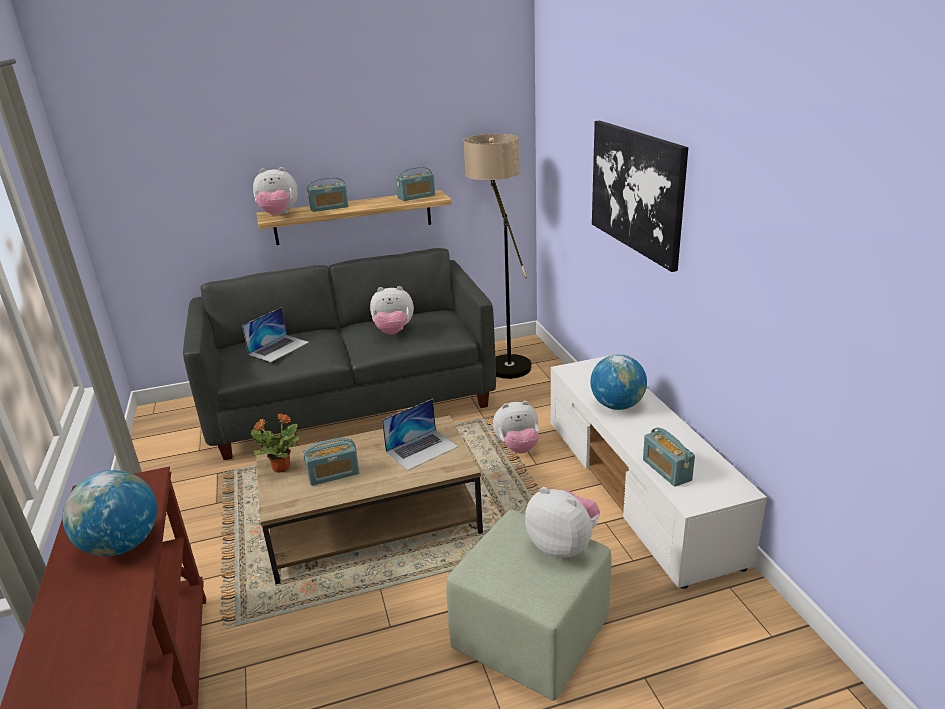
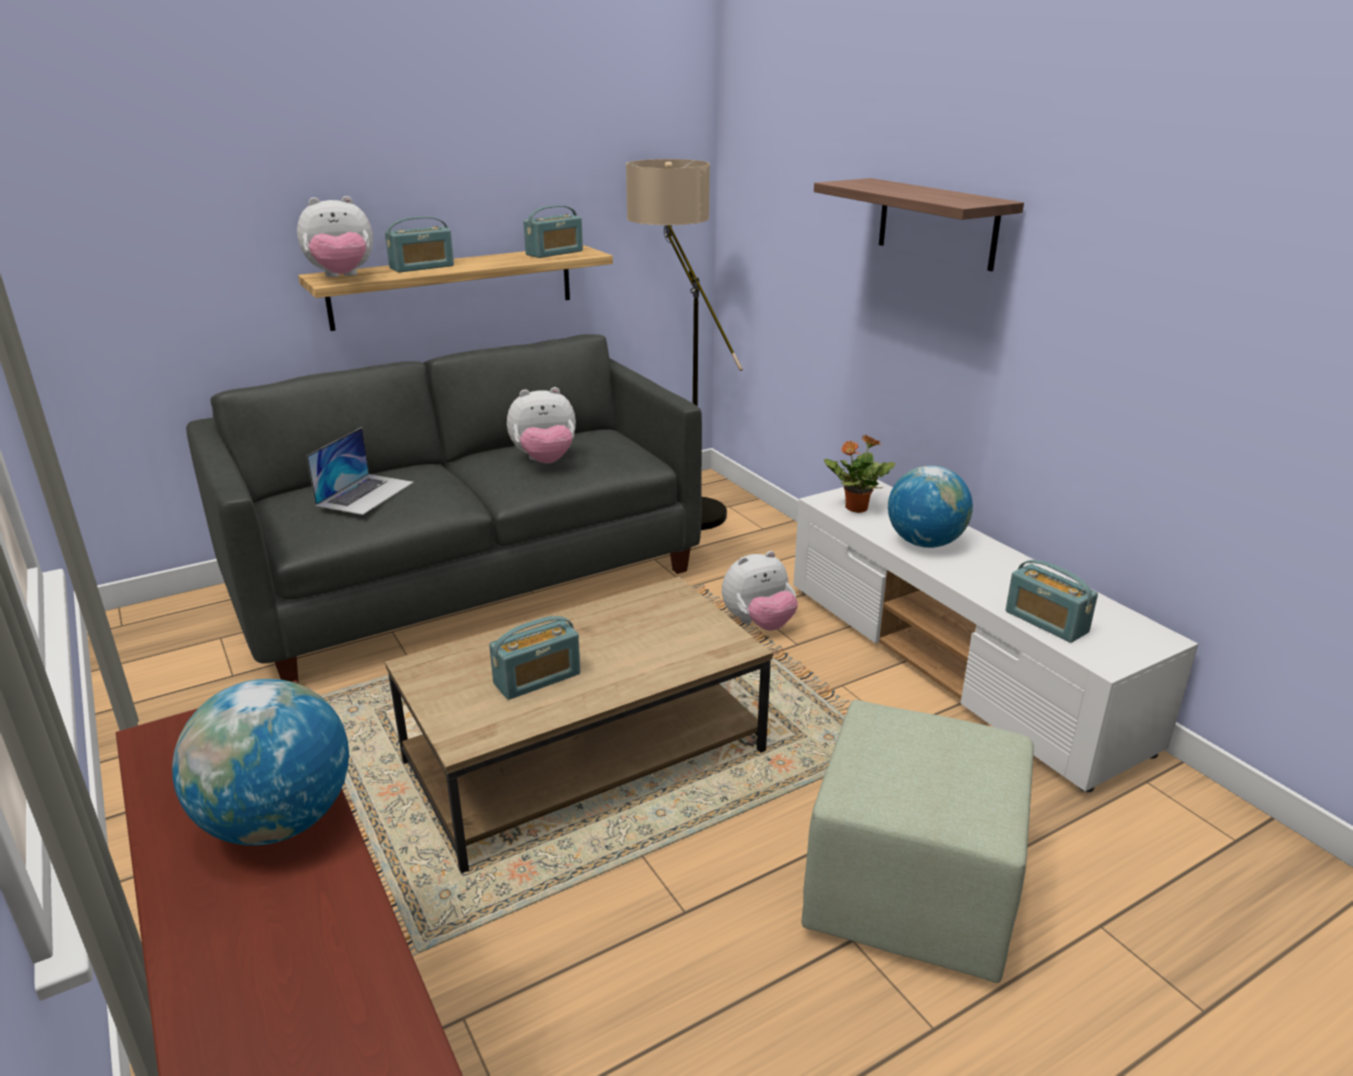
camera: 15 degrees left, 0 degrees up
potted plant [250,414,301,473] -> potted plant moved to [824,434,896,513]
laptop [382,399,458,471] -> none
plush toy [525,487,600,559] -> none
picture [592,121,688,272] -> shelf [814,178,1024,272]

